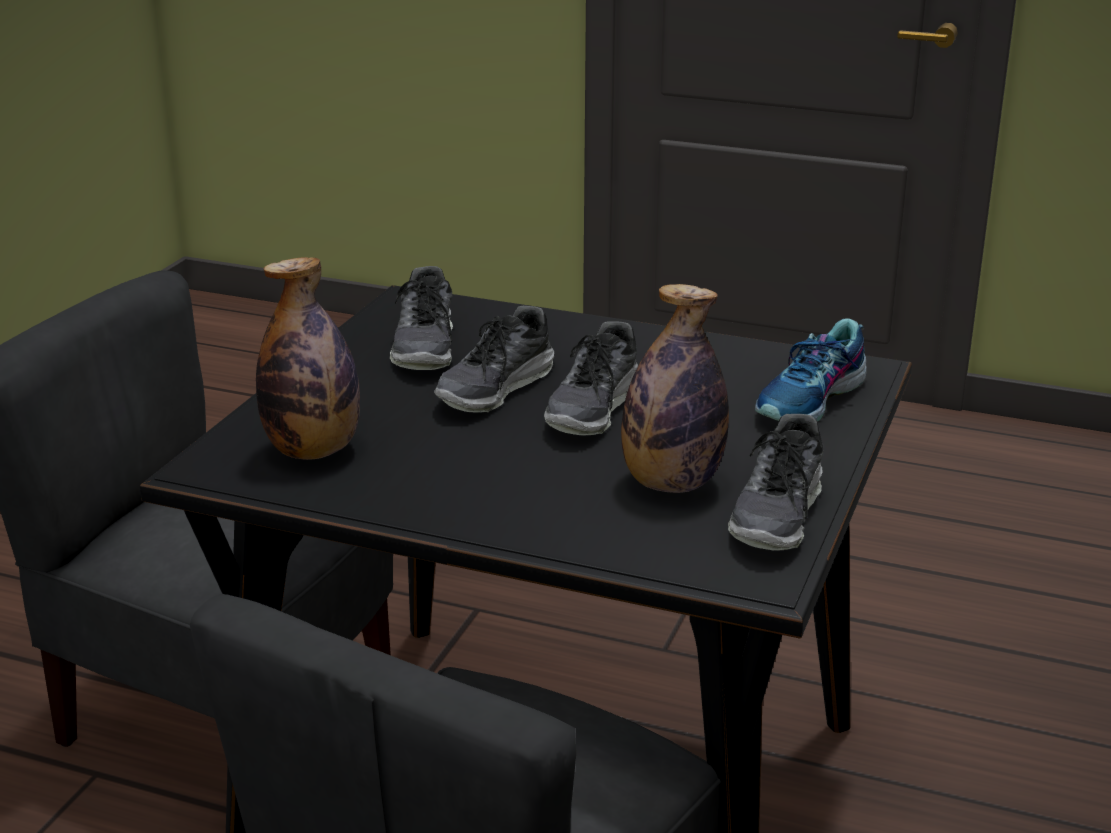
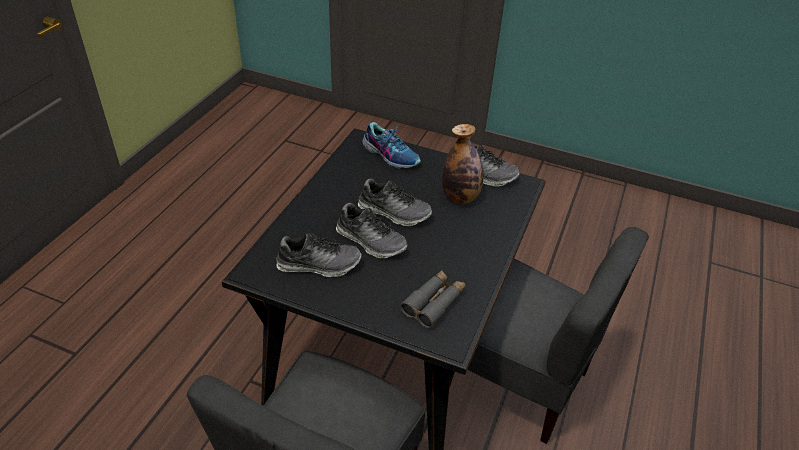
camera: 90 degrees left, 15 degrees up
bottle [256,257,360,460] -> grey binoculars [400,270,466,328]

